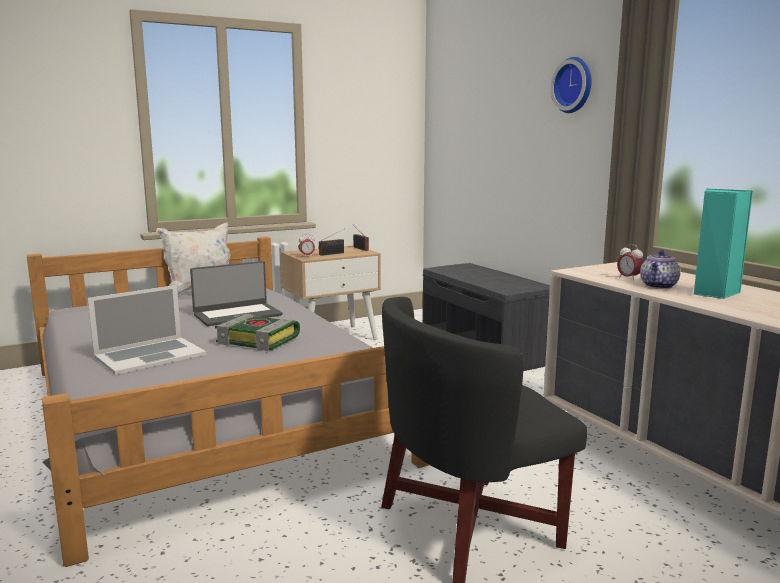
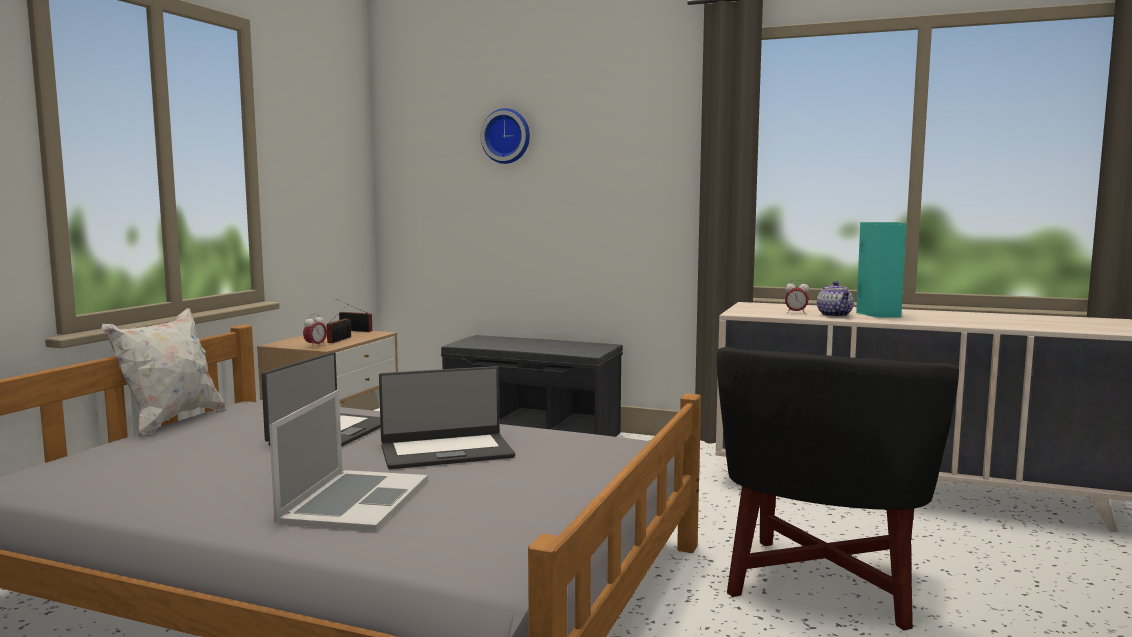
camera: 40 degrees left, 5 degrees down
book [215,314,300,351] -> laptop [379,366,515,469]
wall clock [550,57,592,113] -> wall clock moved to [481,108,530,164]

